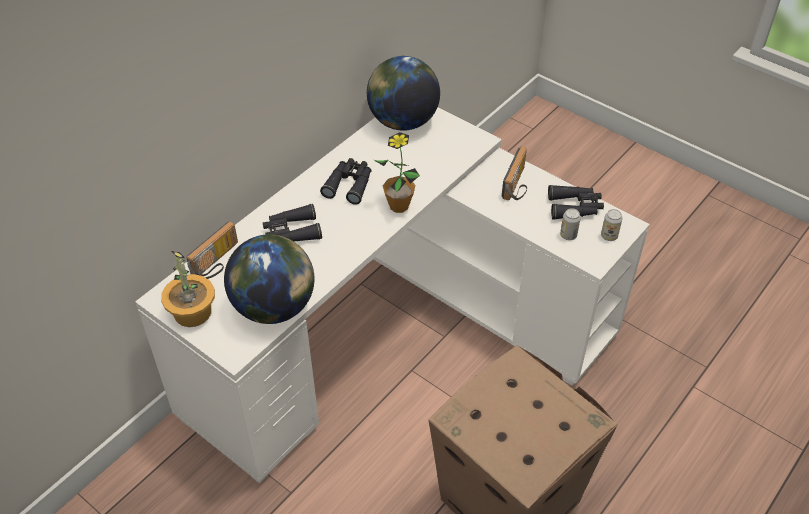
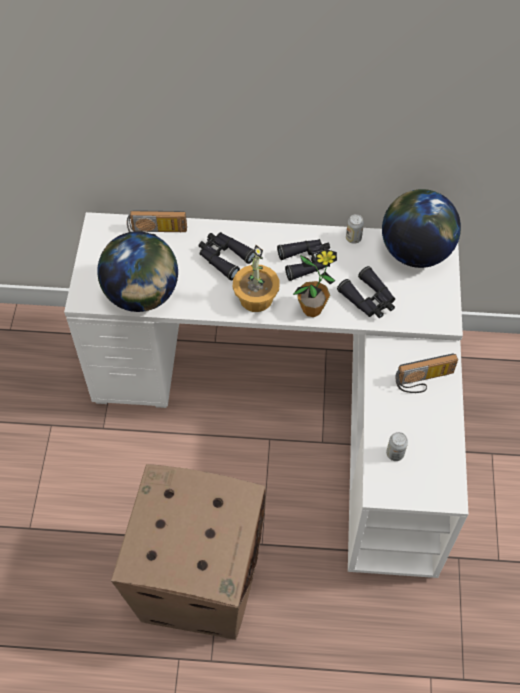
camera: 55 degrees right, 10 degrees up
potted plant [161,251,215,327] -> potted plant moved to [233,245,280,312]
black binoculars [548,185,604,220] -> black binoculars moved to [337,266,395,318]
can [601,209,623,241] -> can moved to [346,214,364,244]

